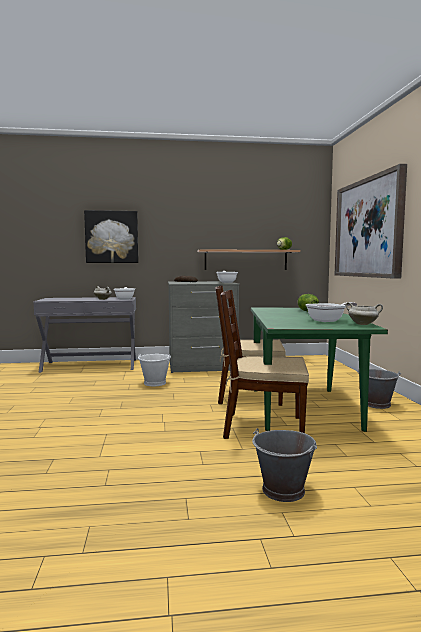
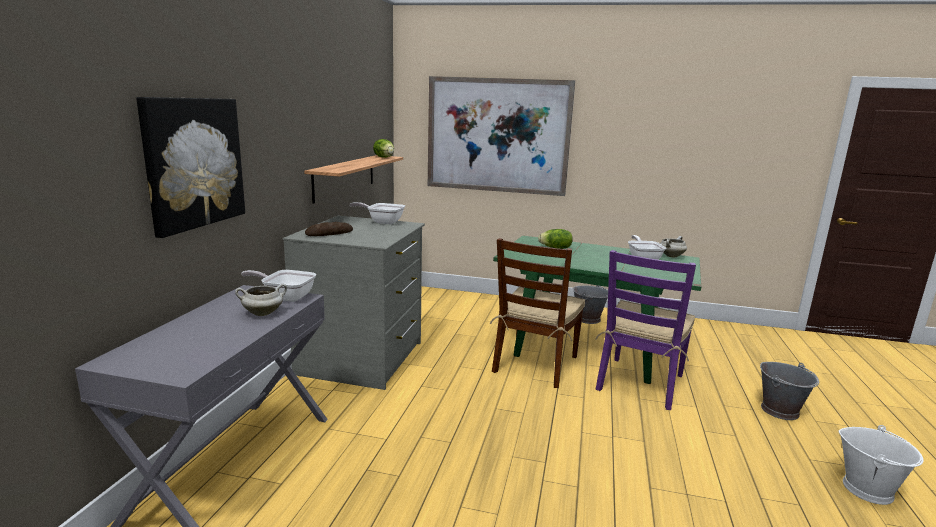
camera: 70 degrees left, 10 degrees up
white bucket [138,353,171,386] -> white bucket moved to [839,425,924,505]
brown chair [220,290,309,439] -> purple chair [595,250,696,410]

